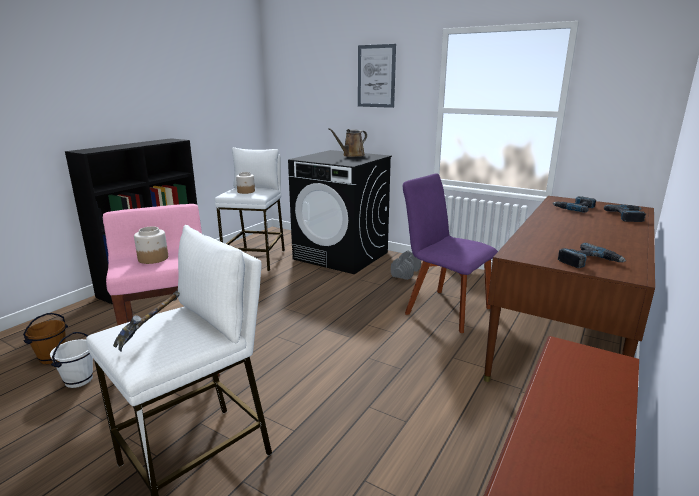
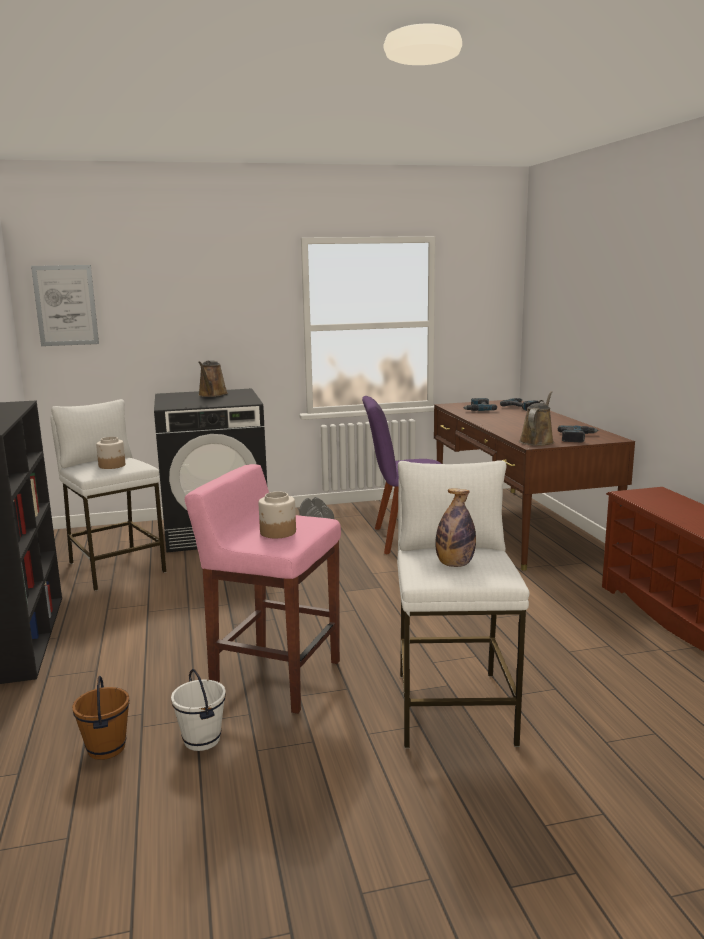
camera: 45 degrees left, 5 degrees down
hammer [113,291,180,352] -> bottle [435,488,476,567]
picture [358,44,396,108] -> picture moved to [31,265,99,346]
none -> brown watering can [519,391,554,446]

